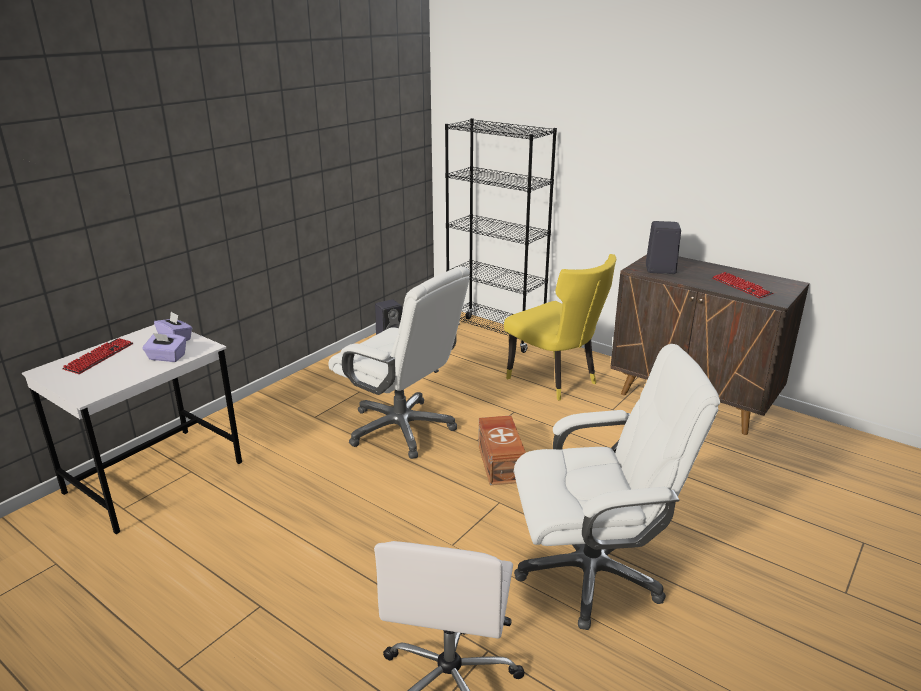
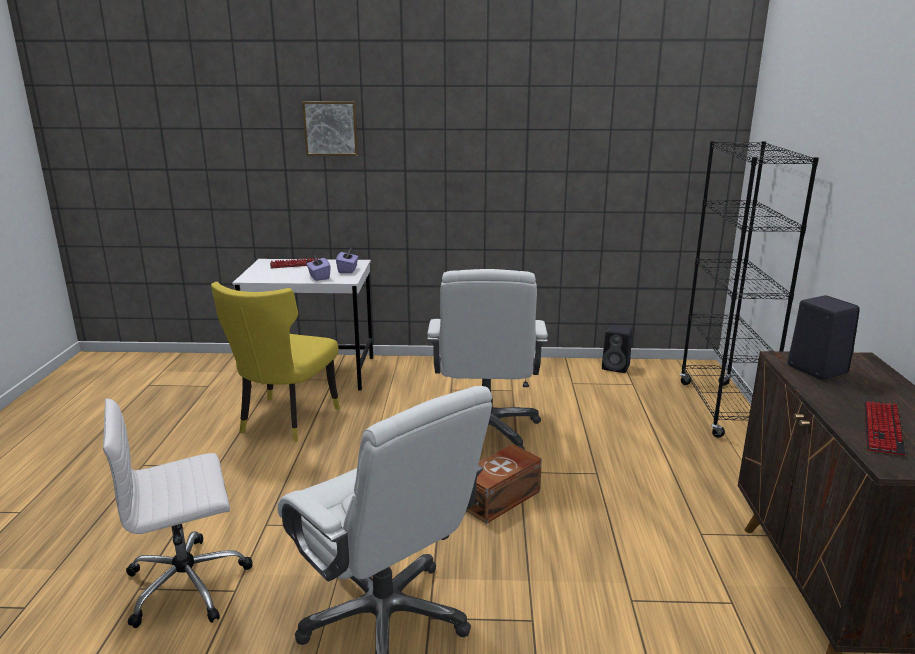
camera: 55 degrees right, 5 degrees down
yellow chair [504,254,616,401] -> yellow chair moved to [211,282,340,442]
none -> picture [302,101,358,156]

